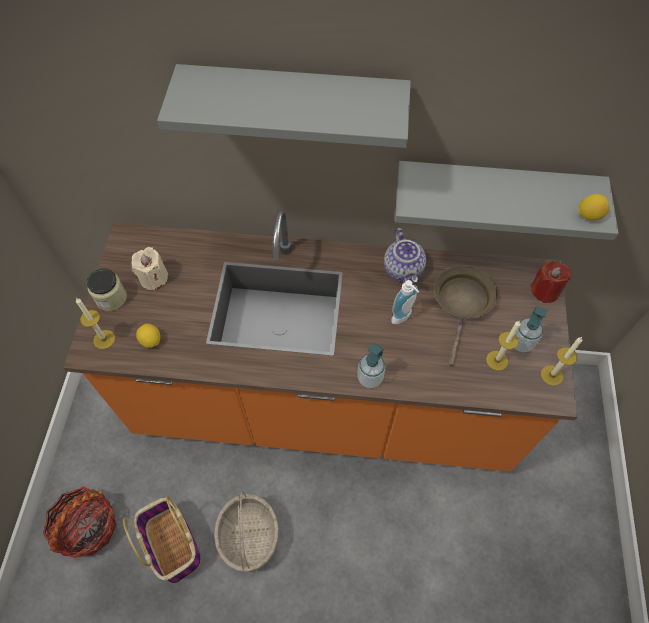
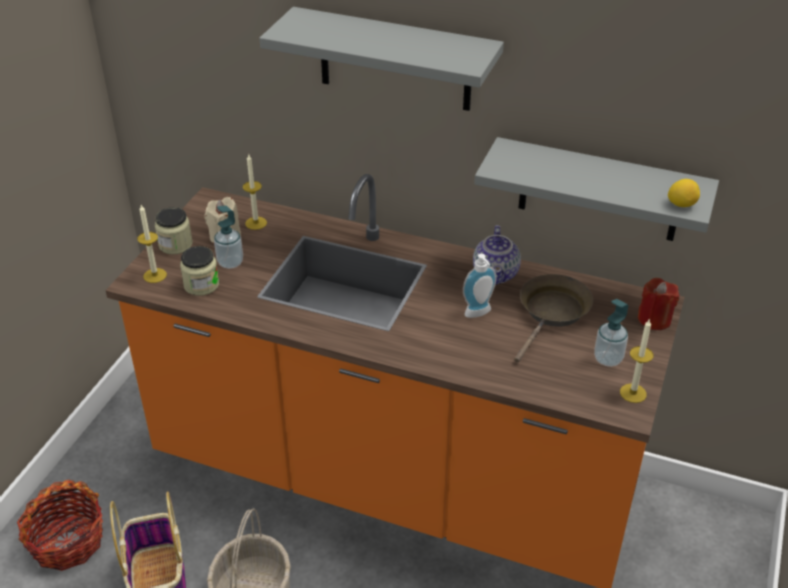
camera: 15 degrees right, 20 degrees down
lemon [136,324,160,348] -> jar [180,246,219,296]
soap dispenser [357,343,385,388] -> soap dispenser moved to [214,206,243,269]
candle [486,320,520,371] -> candle moved to [243,153,267,230]

